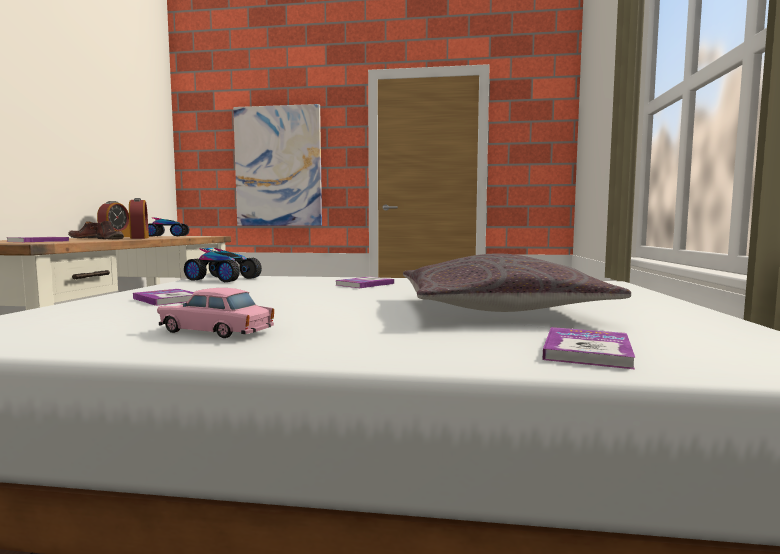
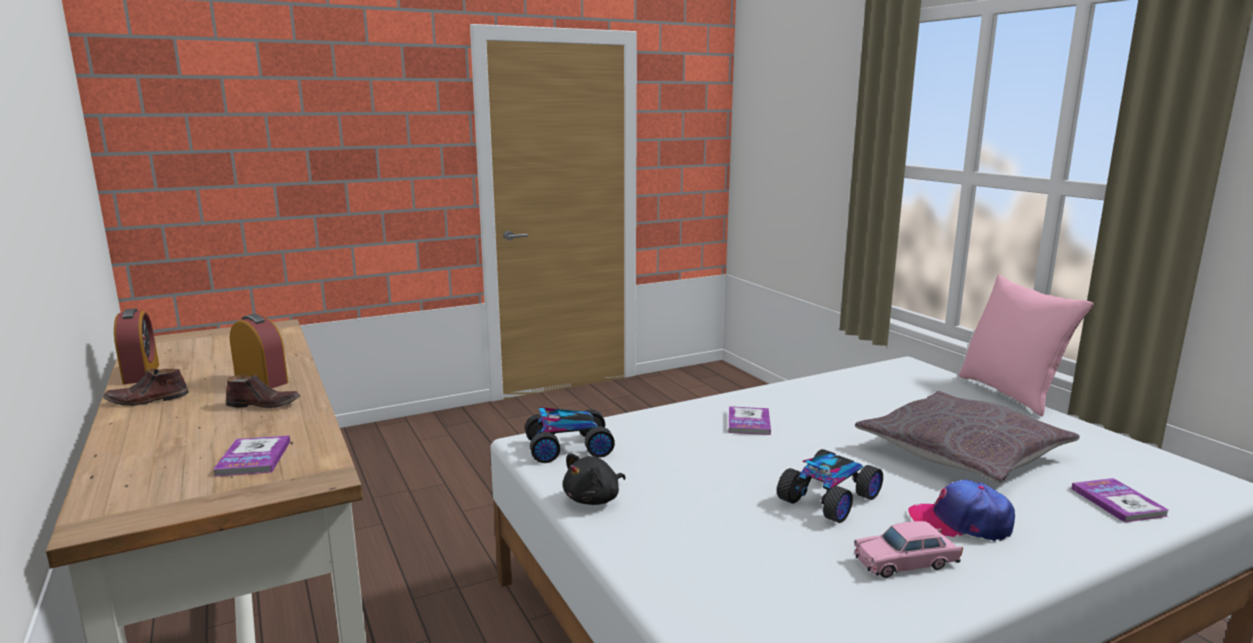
camera: 35 degrees left, 10 degrees up
book [133,289,194,306] -> none
toy car [148,217,190,236] -> toy car moved to [777,449,883,523]
picture [233,104,322,226] -> none
none -> black plush toy [563,453,626,505]
none -> cap [908,479,1015,541]
none -> pink pillow [959,275,1093,416]

